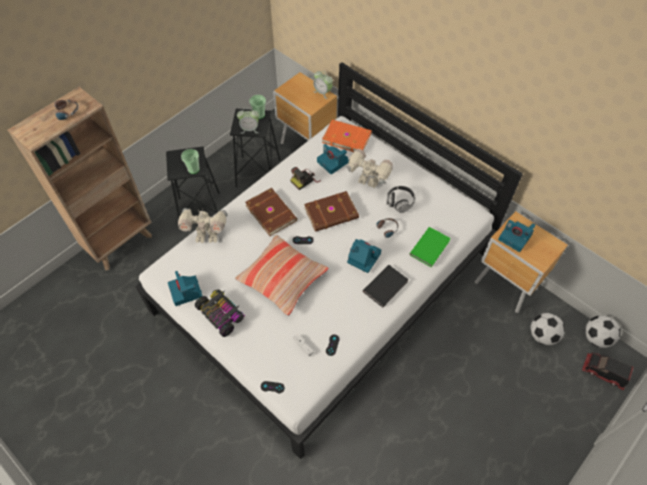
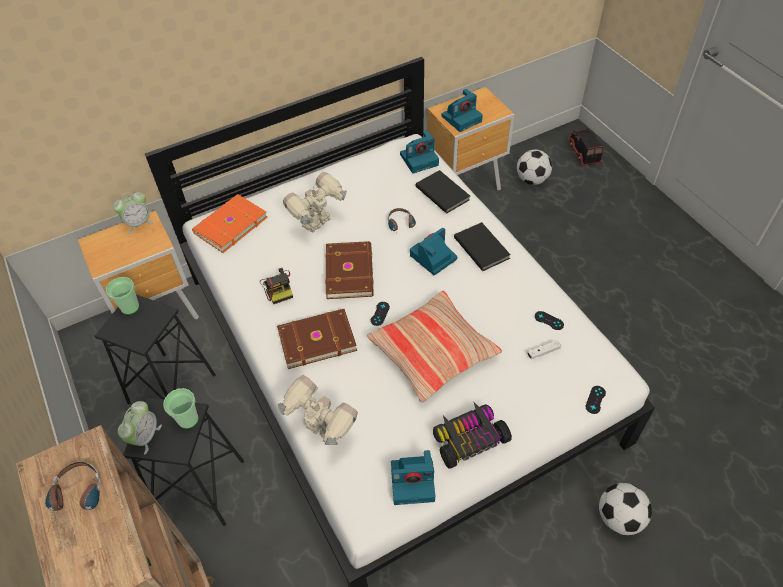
camera: 70 degrees left, 5 degrees down
toy robot [178,208,228,243] -> toy robot turned 75 degrees counterclockwise [278,375,358,445]
alarm clock [237,108,259,134] -> alarm clock moved to [118,401,162,454]
camera [317,144,349,174] -> camera moved to [400,130,439,174]
headphones [387,186,415,213] -> none
green book [410,227,451,267] -> black book [415,170,470,214]
toy truck [582,352,633,390] -> toy truck turned 120 degrees clockwise [567,128,603,166]
football [585,315,620,348] -> football moved to [599,483,652,535]

